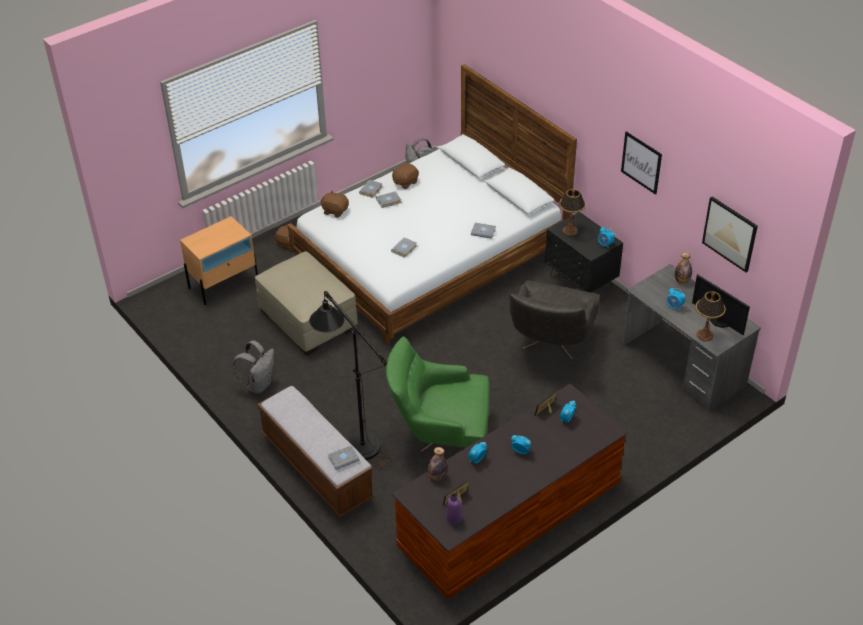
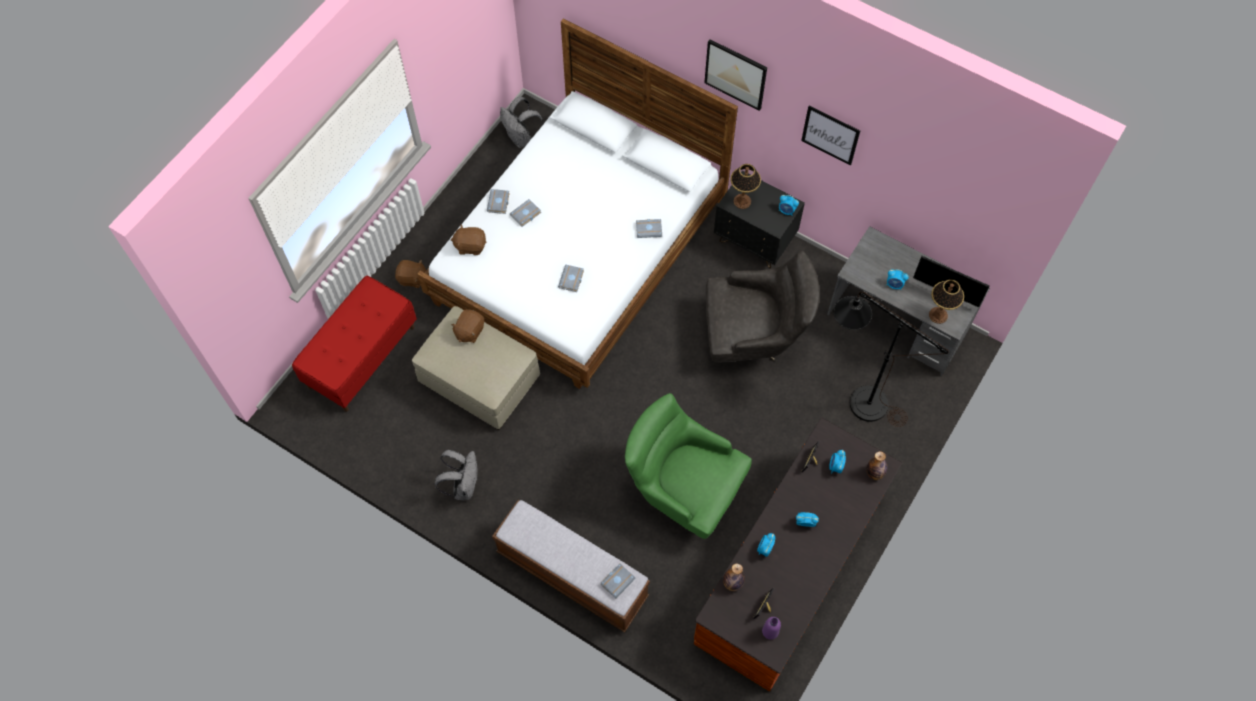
camera: 20 degrees left, 20 degrees up
beige nightstand [180,216,258,305] -> red bench [292,276,417,412]
black floor lamp [309,291,392,471] -> black floor lamp moved to [834,292,949,427]
green armchair [386,336,490,454] -> green armchair turned 45 degrees clockwise [625,393,752,539]
brown plush toy [392,163,419,189] -> brown plush toy moved to [451,309,484,343]
grey armchair [509,280,600,361] -> grey armchair turned 90 degrees counterclockwise [706,250,820,363]
bottle [675,253,692,284] -> bottle moved to [866,451,887,480]
picture [702,197,758,272] -> picture moved to [704,39,767,111]

